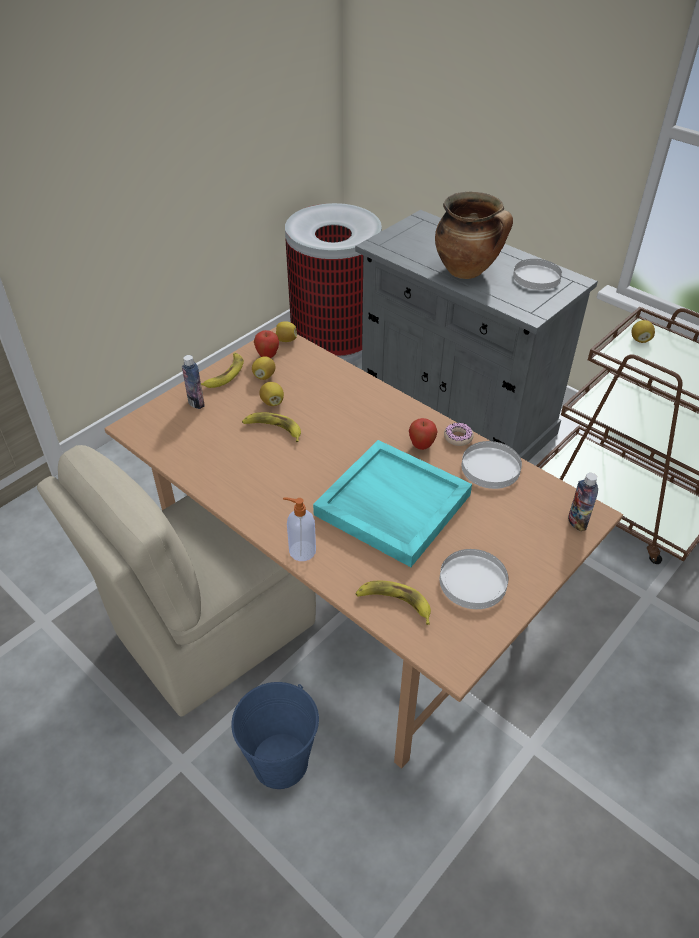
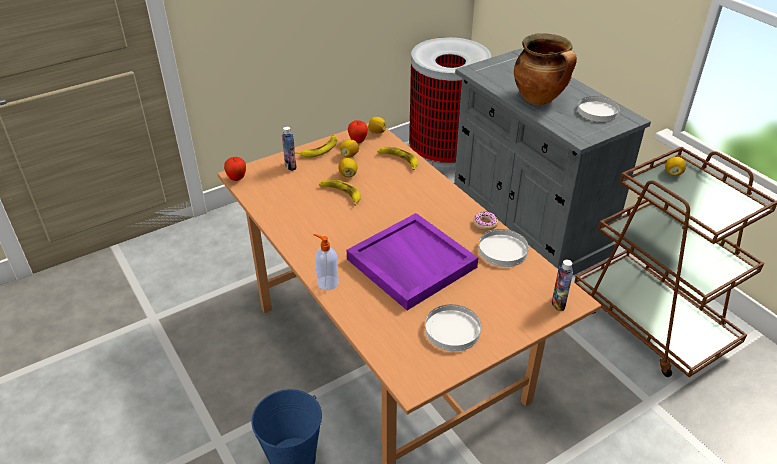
camera: 15 degrees right, 5 degrees down
beige chair [37,445,316,717] -> none
turquoise tray [313,440,472,567] -> purple tray [347,213,478,310]
banana [355,581,431,625] -> banana moved to [378,147,418,170]
apple [409,418,438,450] -> apple moved to [224,157,246,181]

